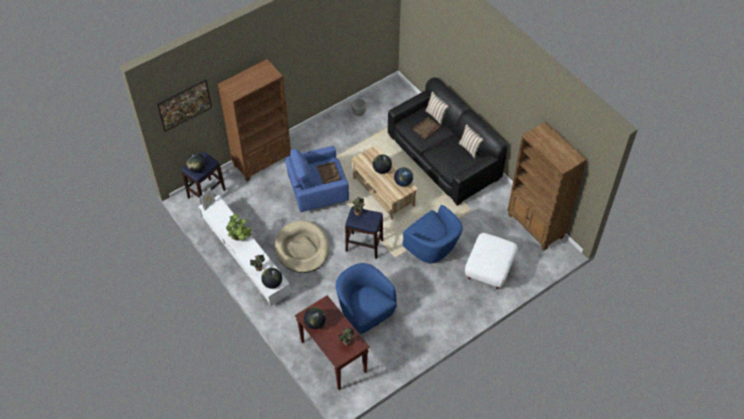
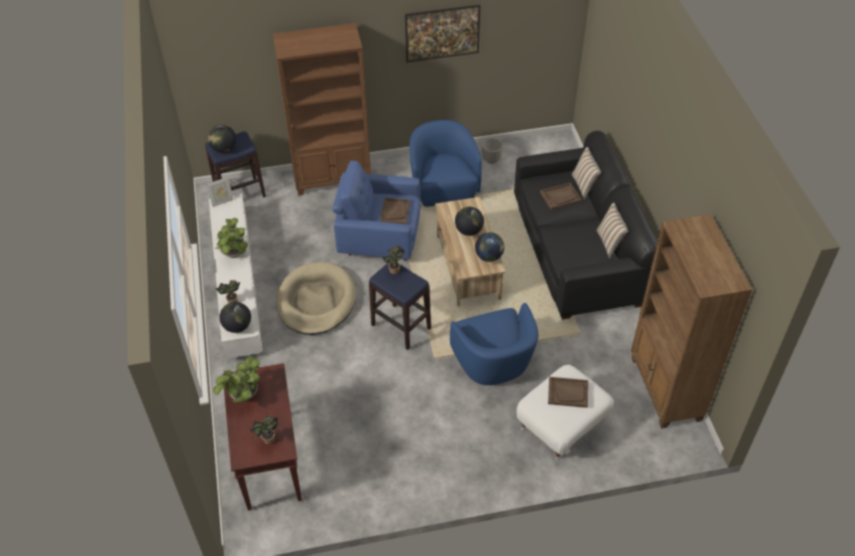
camera: 25 degrees right, 5 degrees down
picture [157,79,212,132] -> picture moved to [405,4,480,62]
globe [304,307,326,329] -> potted plant [213,356,260,402]
blue armchair [336,263,397,334] -> blue armchair moved to [410,120,482,207]
none -> brown tray [548,377,588,408]

